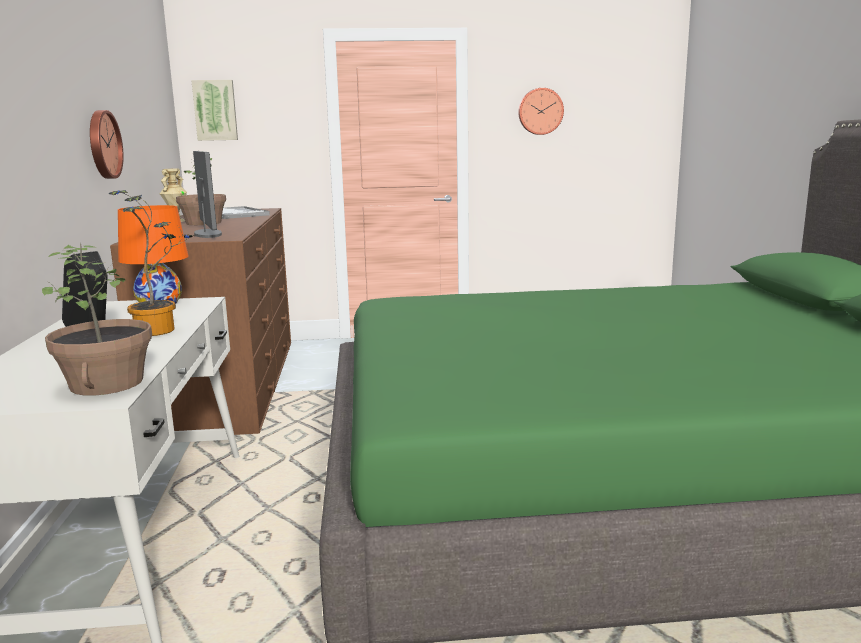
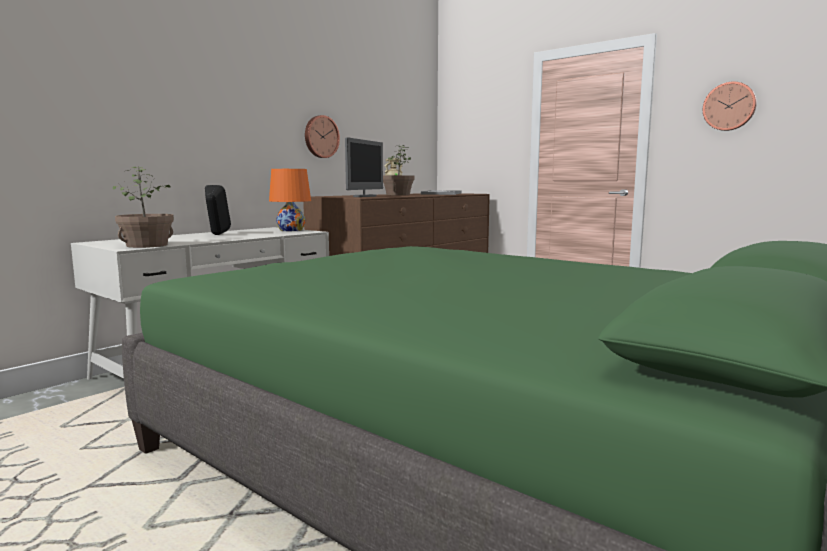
camera: 45 degrees right, 5 degrees down
potted plant [109,190,196,336] -> none
picture [191,80,238,141] -> none

